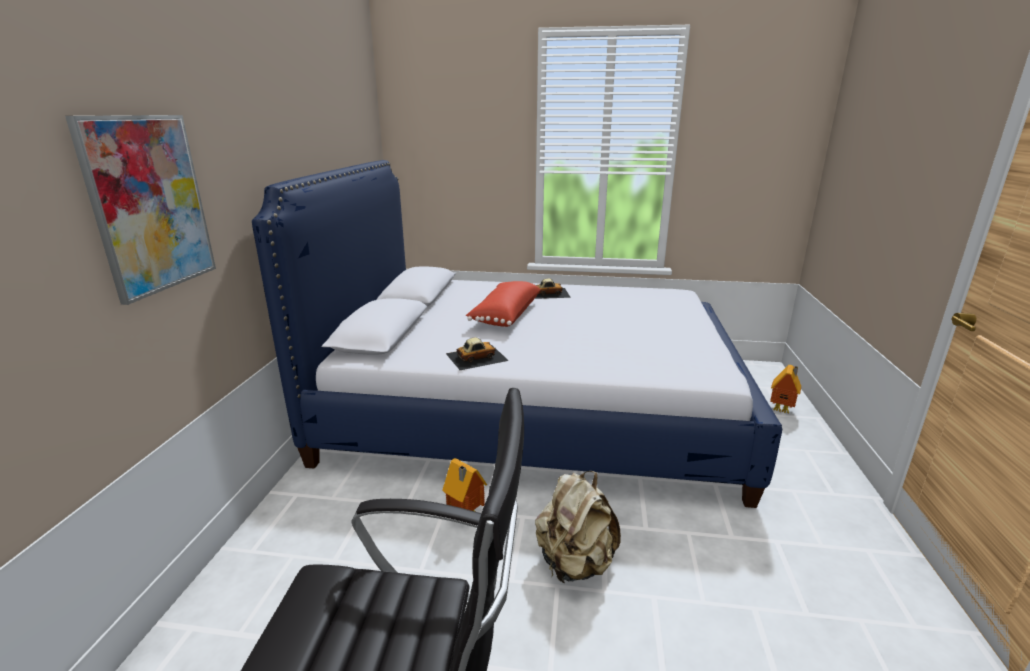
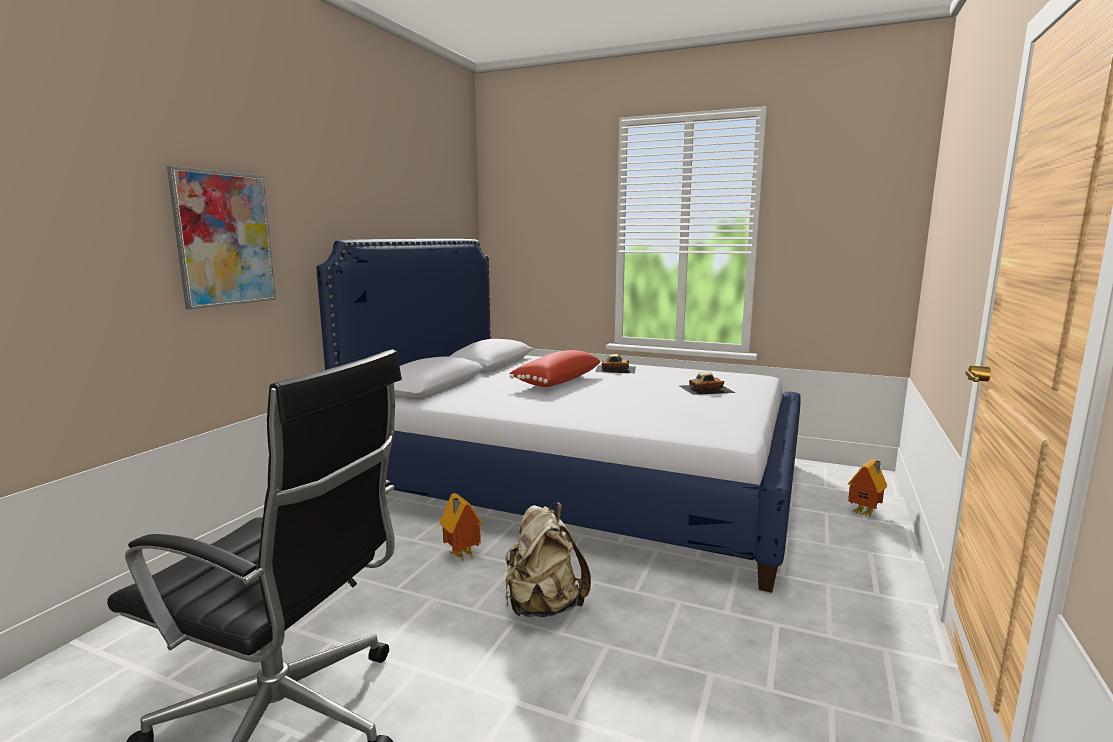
camera: 15 degrees right, 10 degrees down
toy car [446,337,509,370] -> toy car moved to [680,372,735,395]

